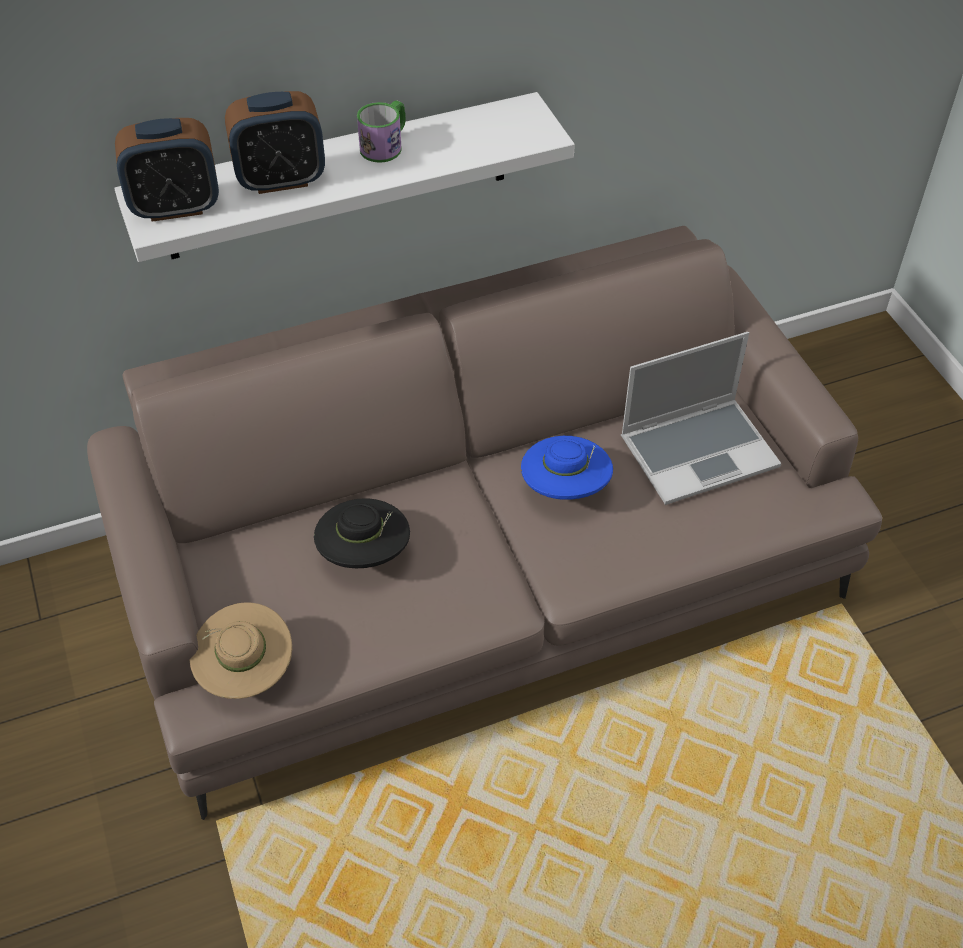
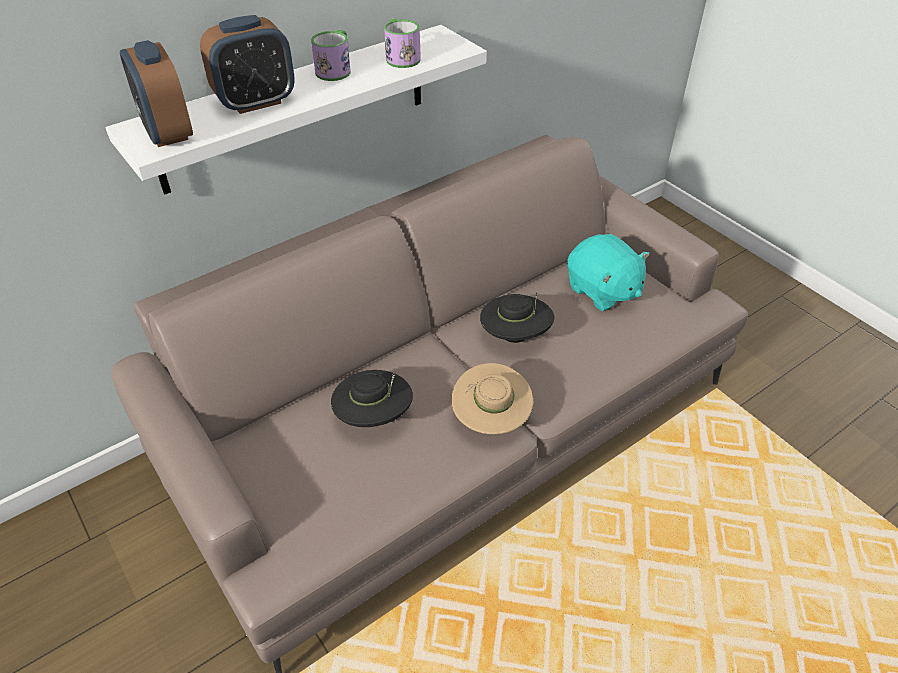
camera: 15 degrees left, 5 degrees down
alarm clock [115,118,219,222] -> alarm clock turned 90 degrees clockwise [120,40,193,147]
beige hat [190,602,292,699] -> beige hat moved to [451,363,533,434]
blue hat [521,436,613,500] -> black hat [480,293,554,343]
laptop [621,332,781,505] -> turquoise plush toy [567,234,650,311]
none -> mug [384,18,421,68]

